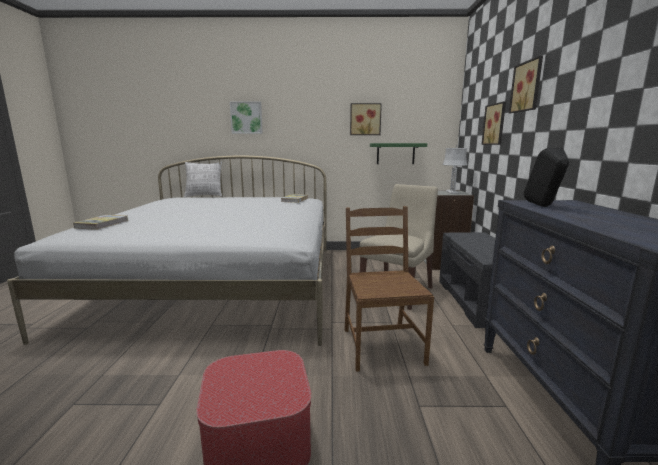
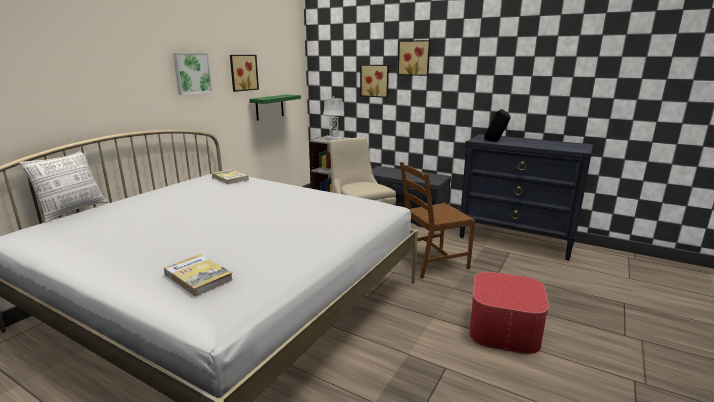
camera: 60 degrees left, 5 degrees up
picture [230,102,263,134] -> picture moved to [173,53,213,95]
brown chair [345,206,434,372] -> brown chair turned 45 degrees counterclockwise [400,162,475,279]

